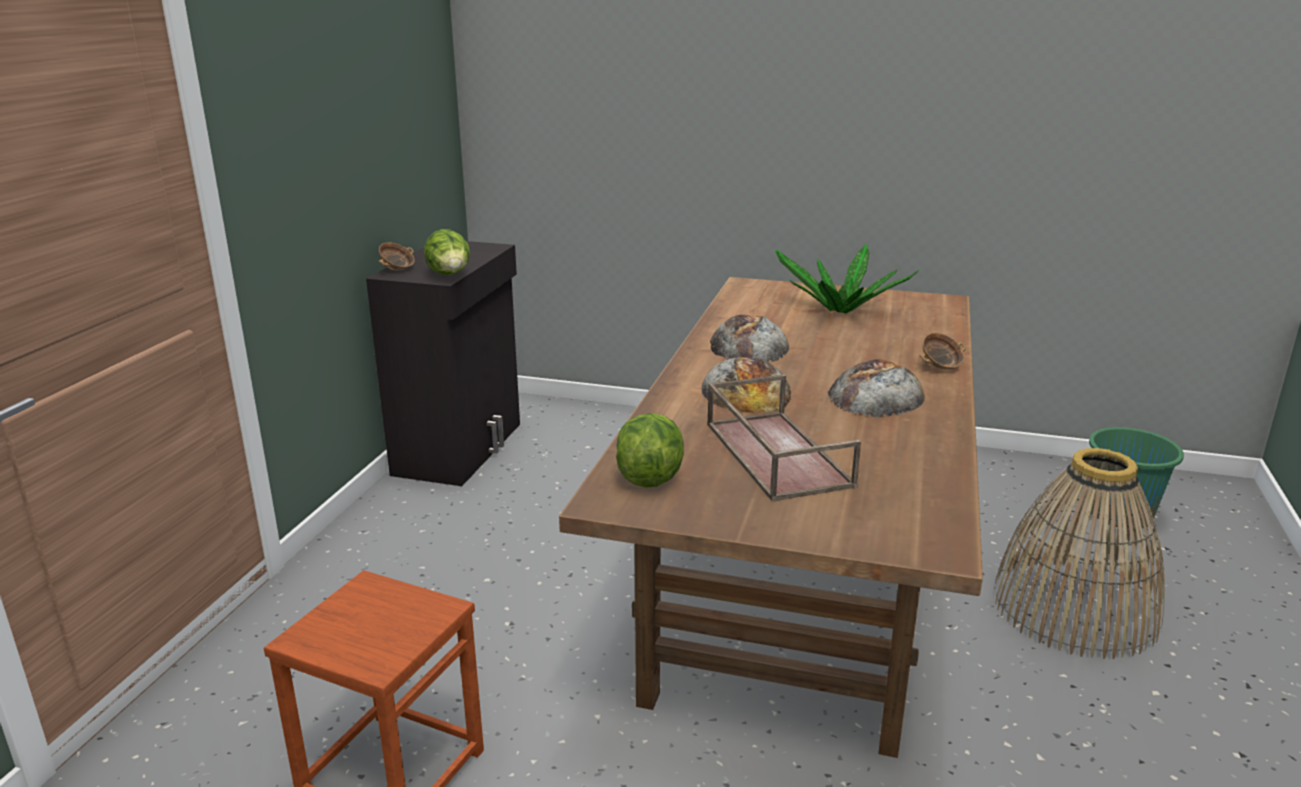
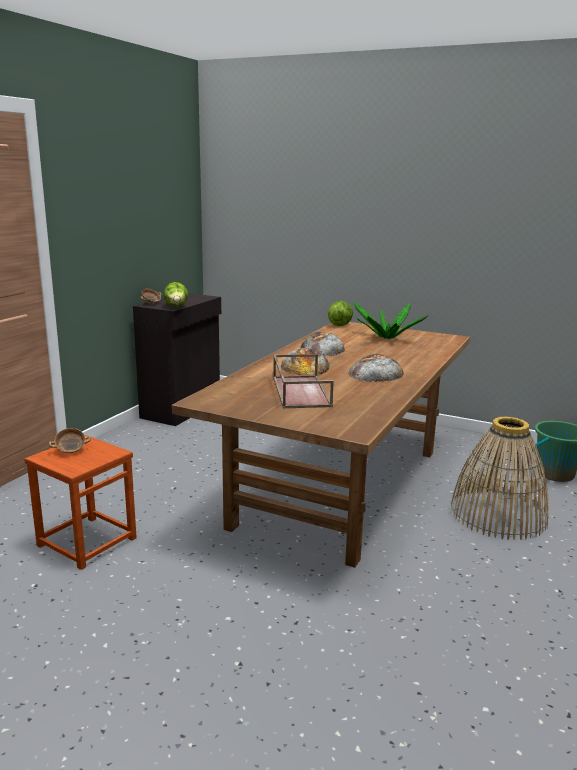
camera: 10 degrees right, 5 degrees down
lettuce [616,413,684,488] -> lettuce moved to [328,301,353,326]
bowl [919,333,966,370] -> bowl moved to [49,428,91,453]

